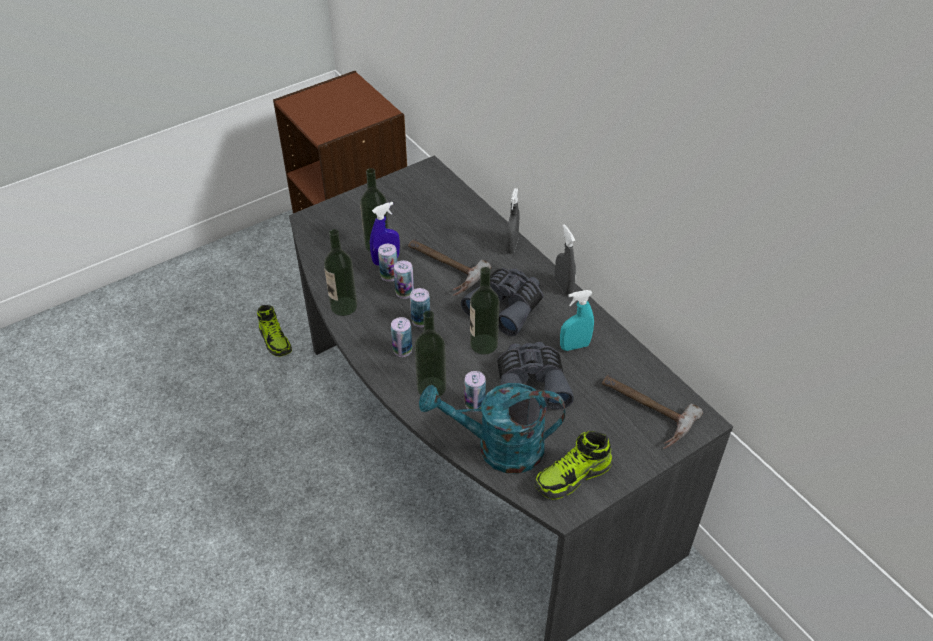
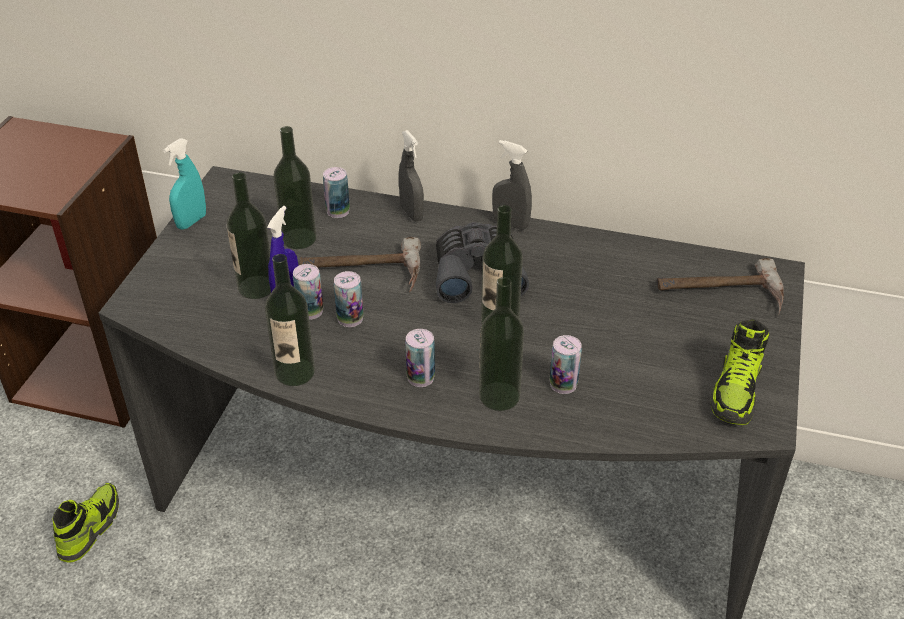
camera: 40 degrees left, 5 degrees down
shoe [257,305,292,356] -> shoe turned 90 degrees counterclockwise [52,483,119,562]
can [410,288,430,327] -> can moved to [323,167,350,218]
turquoise watering can [419,383,565,474] -> none
grey binoculars [497,342,574,410] -> none
turquoise spray bottle [560,290,594,351] -> turquoise spray bottle moved to [163,138,206,230]
none -> bottle [273,126,317,249]

